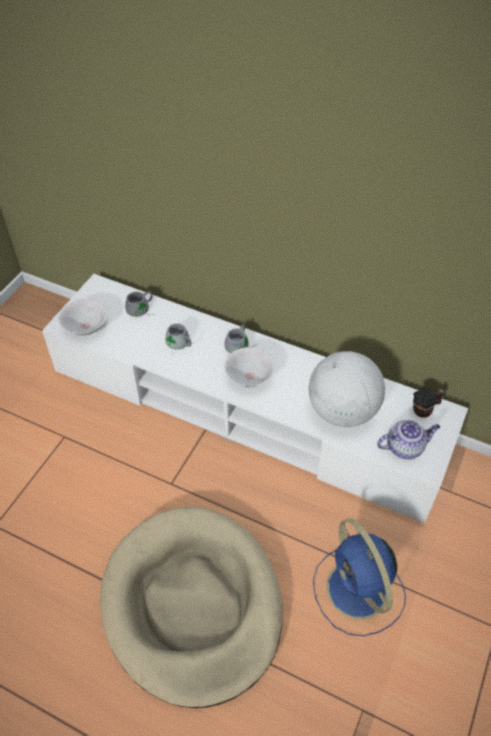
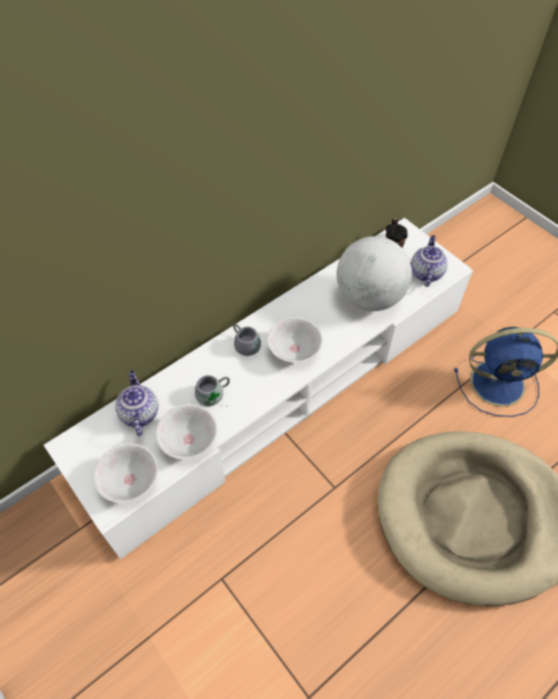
camera: 65 degrees left, 5 degrees up
grey mug [125,291,154,317] -> teapot [115,370,158,436]
none -> white bowl [156,404,217,459]

